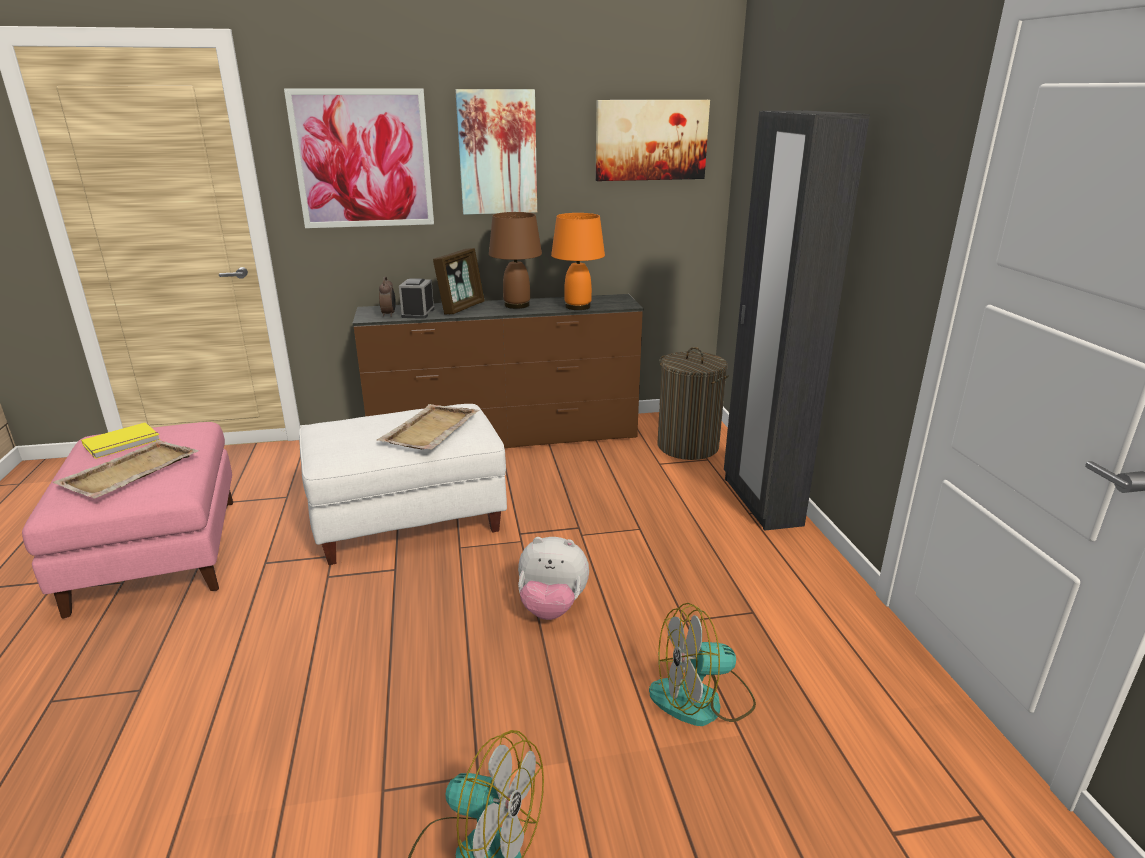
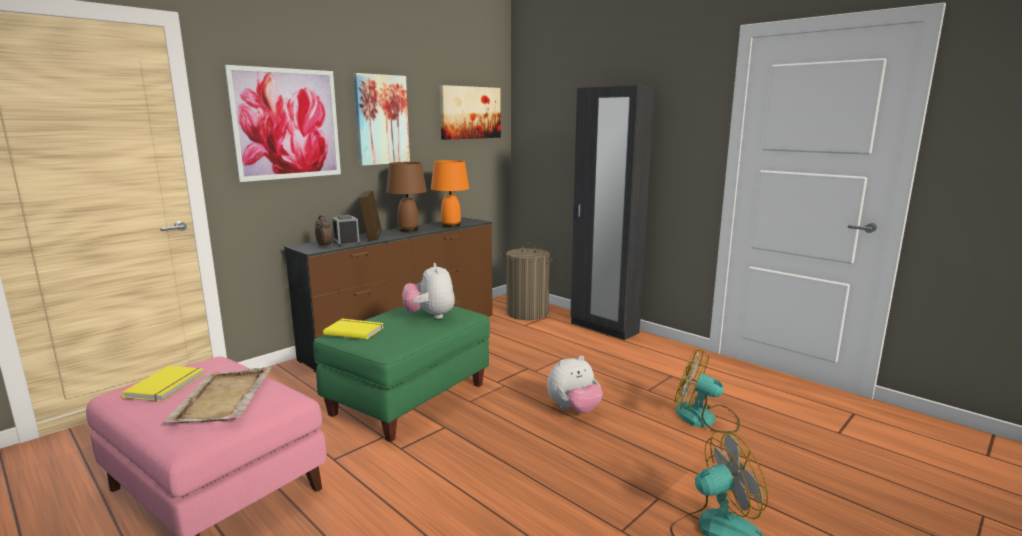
camera: 35 degrees left, 10 degrees down
white ottoman [299,404,507,565] -> green ottoman [313,306,490,442]
beige tray [377,404,479,450] -> plush toy [402,263,455,319]
fan [649,603,756,726] -> fan turned 75 degrees clockwise [675,350,740,433]
none -> yellow book [323,318,384,340]

